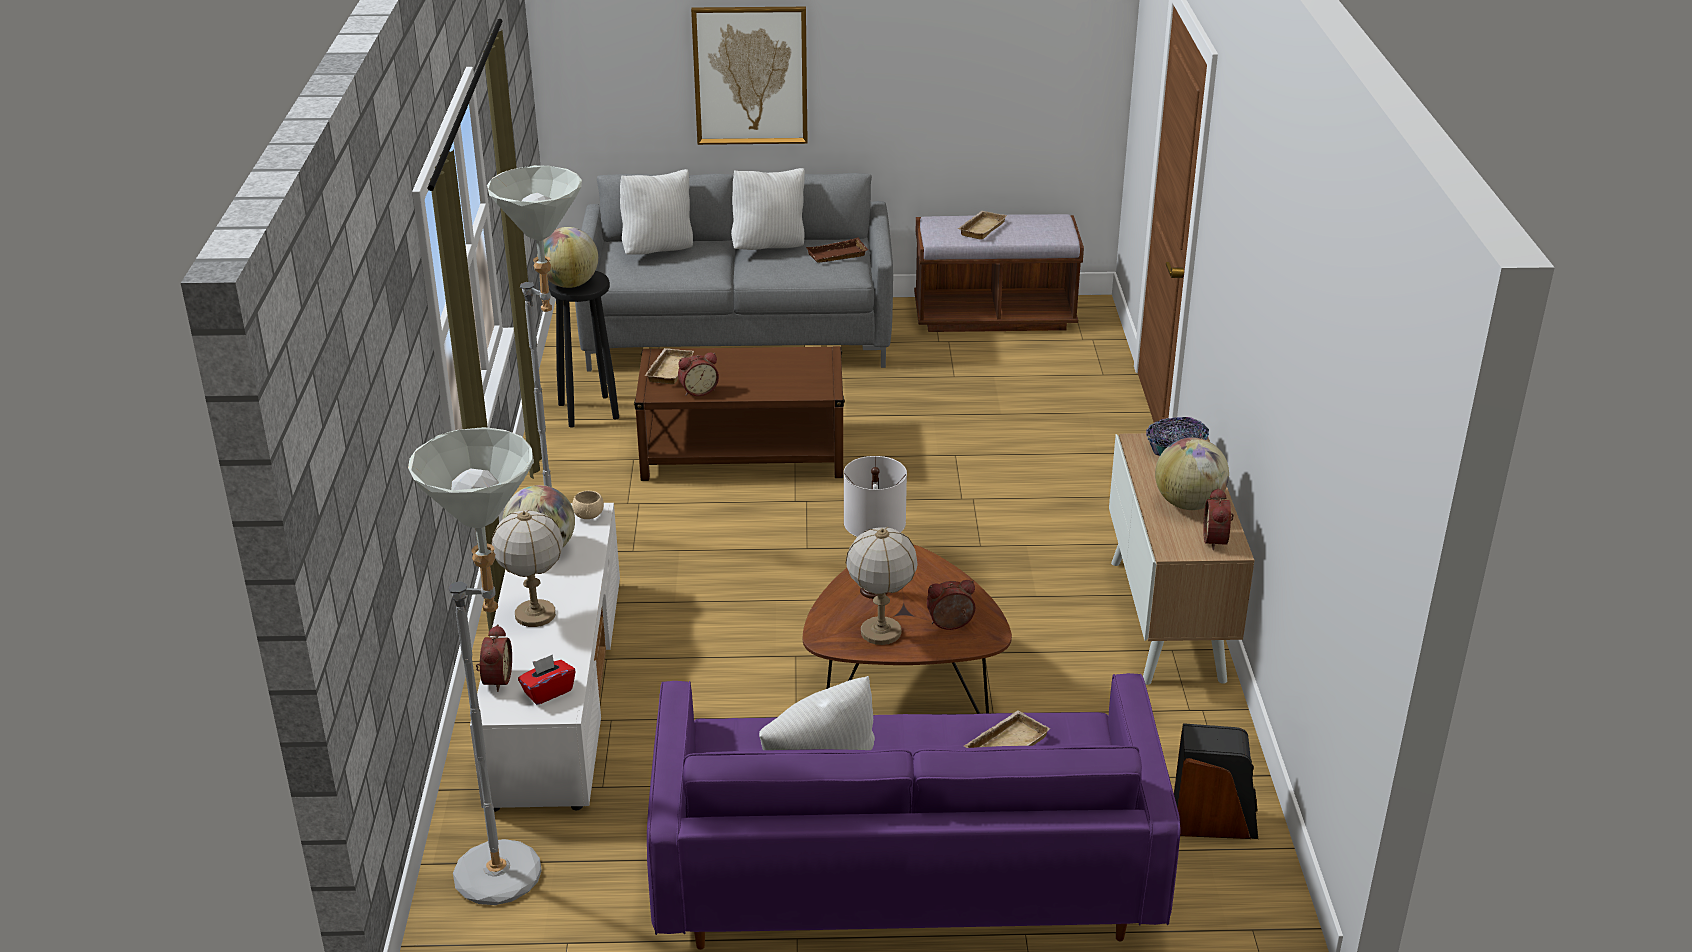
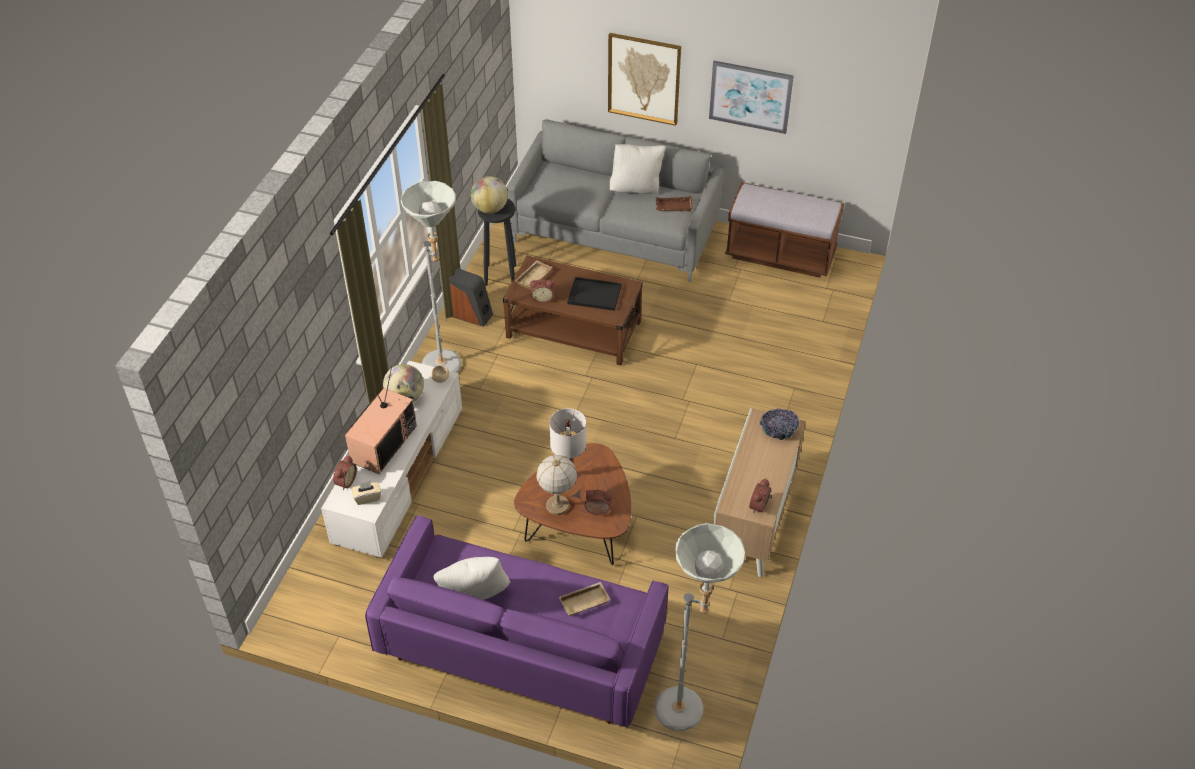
camera: 20 degrees right, 15 degrees up
grey floor lamp [408,427,542,905] -> grey floor lamp moved to [655,523,745,731]
table lamp [491,510,563,627] -> television [345,365,417,474]
red tissue box [518,654,576,705] -> beige tissue box [352,481,381,505]
white pillow [620,169,693,255] -> none
beige tray [958,211,1007,240] -> none
globe [1155,438,1229,510] -> none
speaker [1174,723,1258,839] -> speaker moved to [449,268,493,327]
none -> black tray [567,277,622,311]
none -> picture [709,61,794,134]

